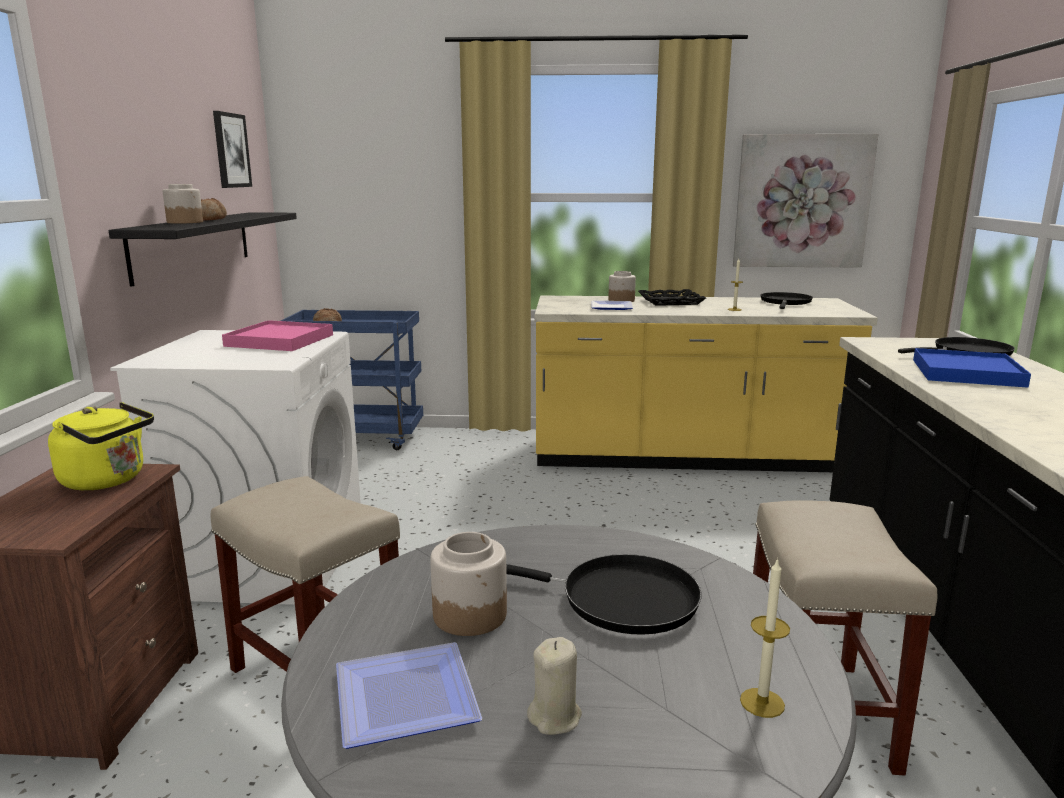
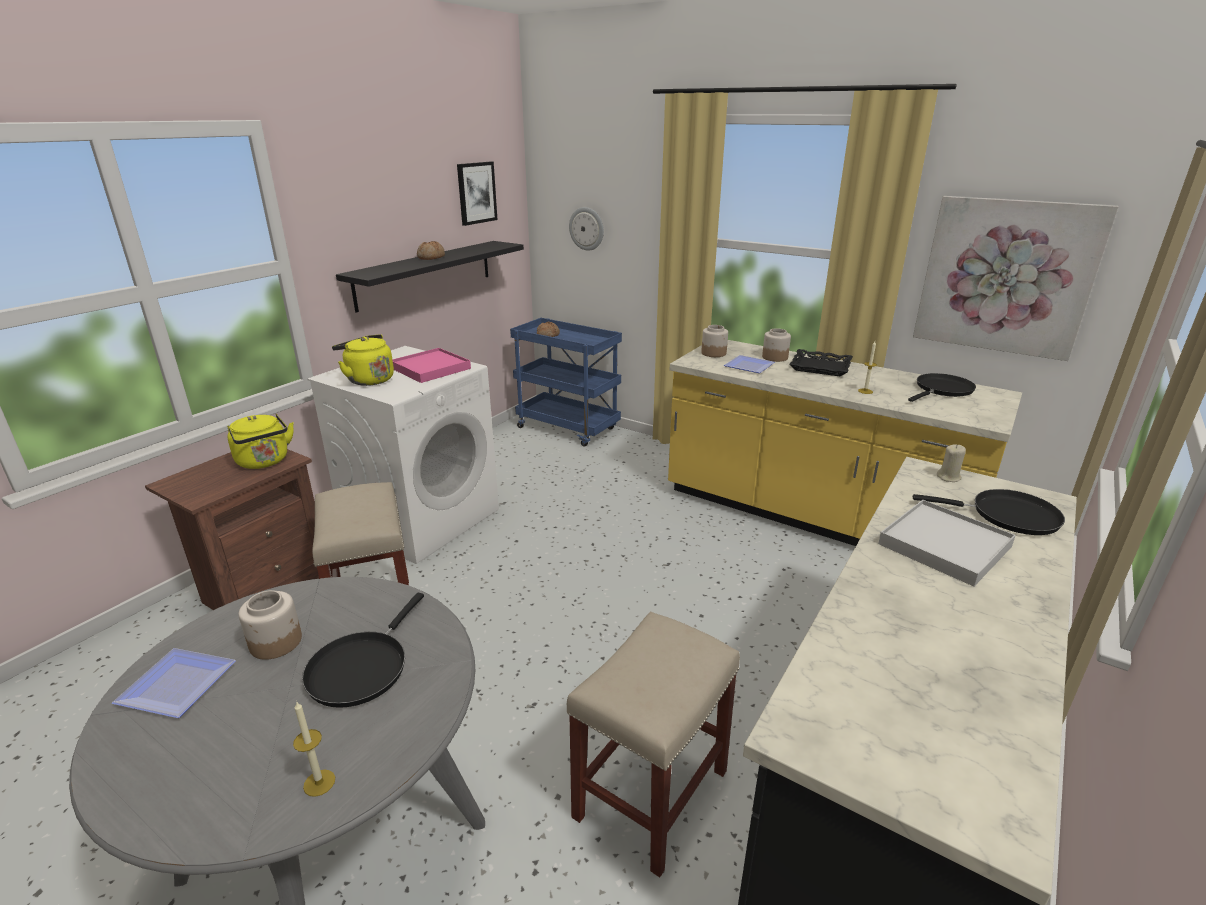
camera: 30 degrees right, 10 degrees up
jar [163,184,203,224] -> jar moved to [701,325,728,357]
black frying pan [506,554,702,635] -> black frying pan turned 60 degrees clockwise [302,593,424,708]
beige candle [527,637,582,735] -> beige candle moved to [937,444,966,482]
blue tray [913,348,1031,388] -> white tray [878,500,1016,586]
none -> yellow kettle [332,334,394,386]
none -> wall clock [569,207,604,251]

